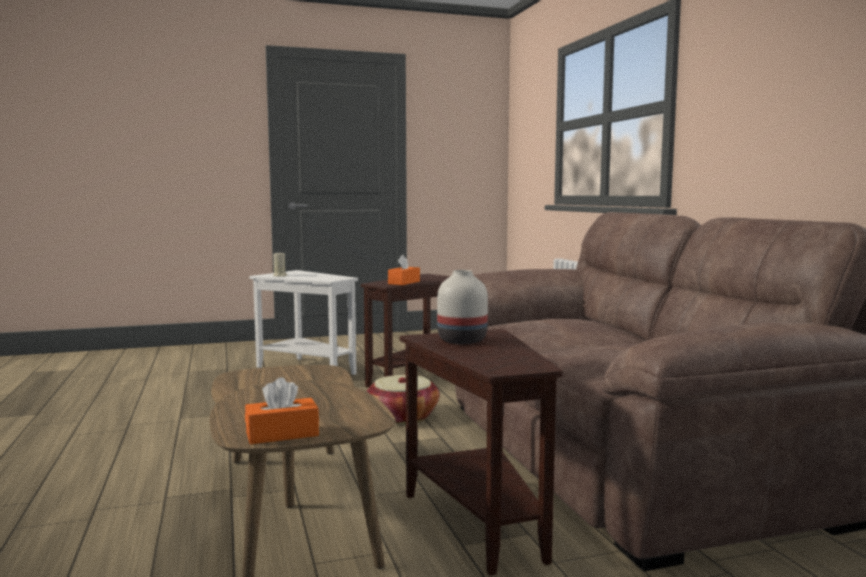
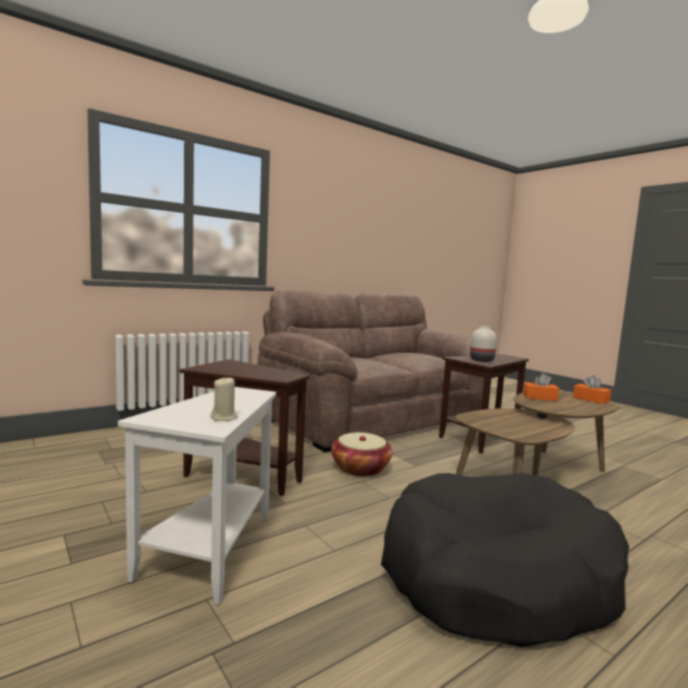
camera: 110 degrees left, 0 degrees up
orange tissue box [388,255,420,285] -> orange tissue box moved to [523,373,559,401]
none -> black dog bed [381,473,629,648]

